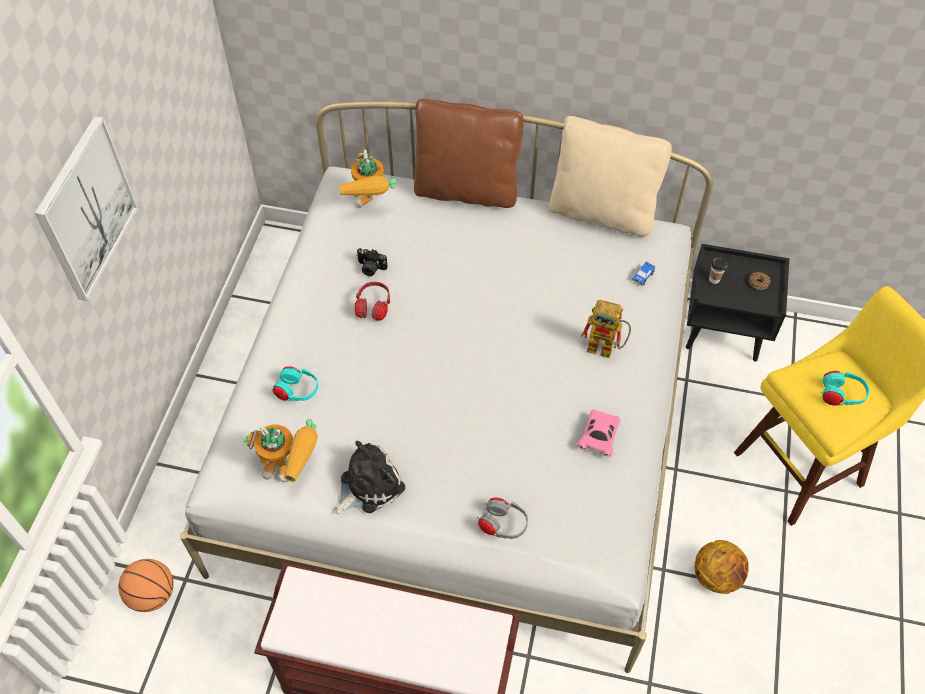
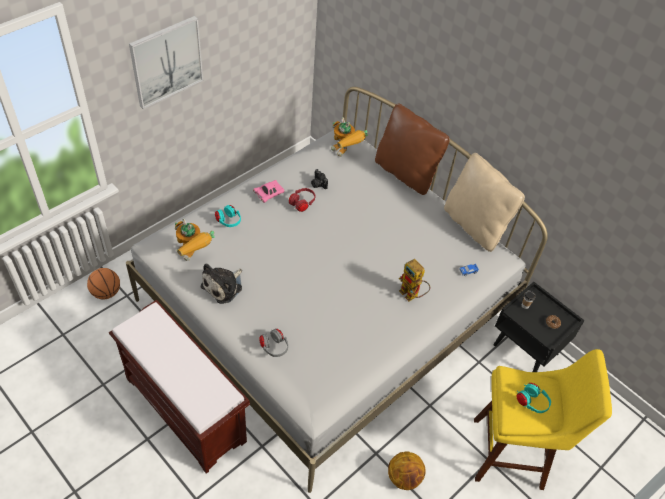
camera: 30 degrees right, 5 degrees down
plush toy [335,441,405,515] -> plush toy turned 135 degrees clockwise [201,263,242,304]
toy robot [339,149,396,208] -> toy robot turned 60 degrees counterclockwise [331,117,368,157]
pink toy car [577,409,620,457] -> pink toy car moved to [253,180,284,203]

